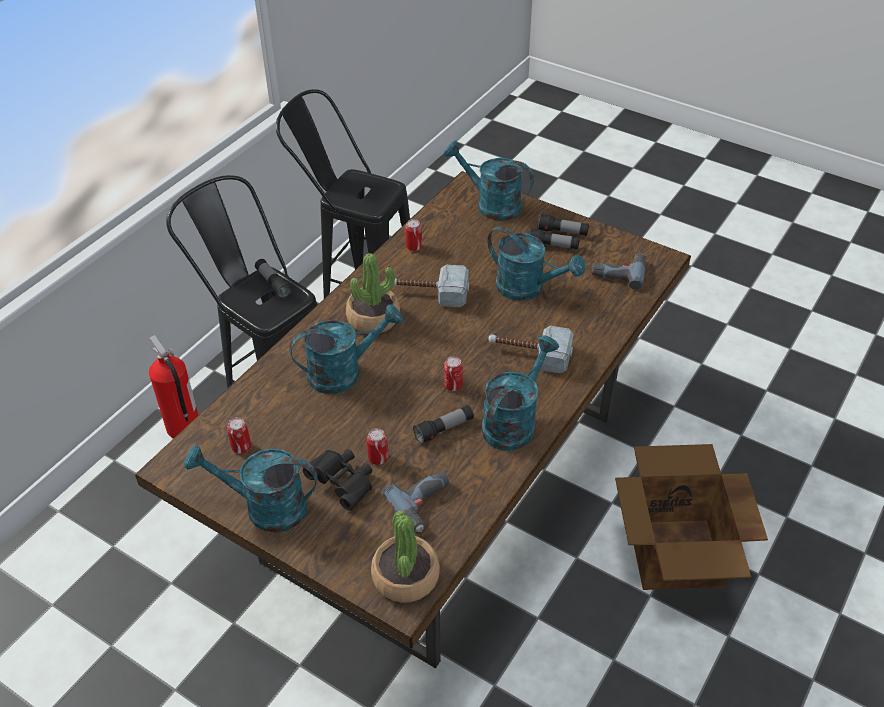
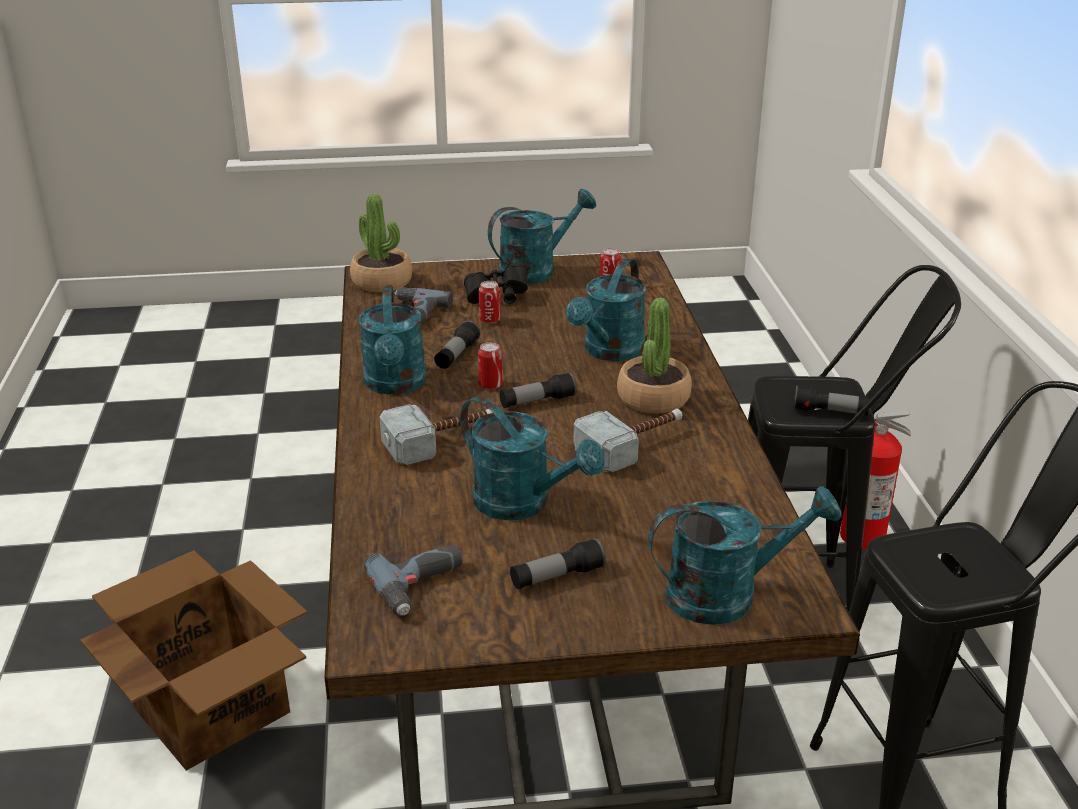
camera: 140 degrees right, 15 degrees down
can [405,219,422,251] -> none
turquoise watering can [487,226,585,301] -> turquoise watering can turned 135 degrees counterclockwise [460,396,605,520]
flashlight [537,214,589,236] -> flashlight moved to [500,372,576,408]

